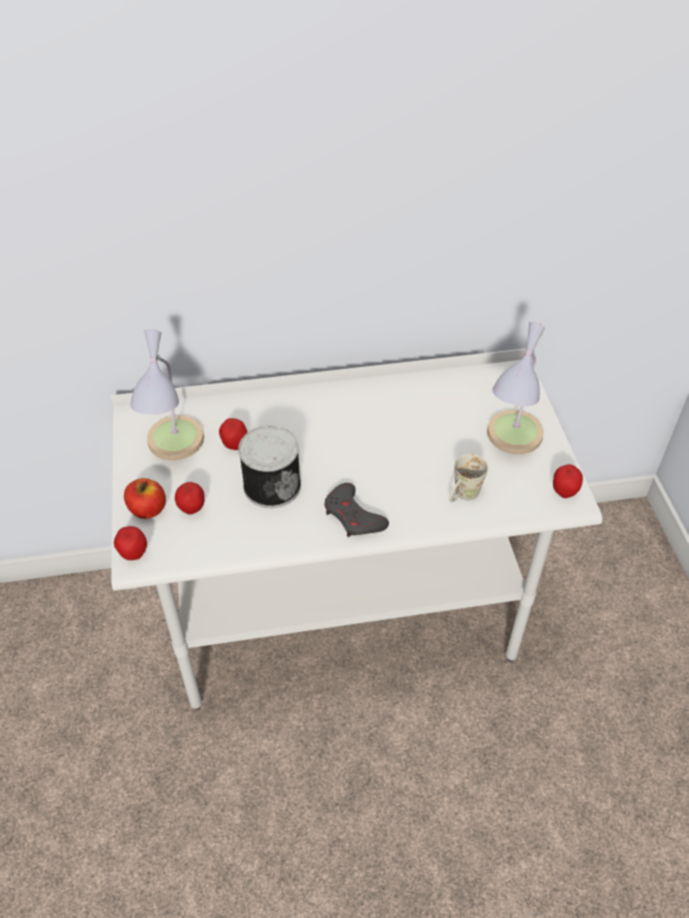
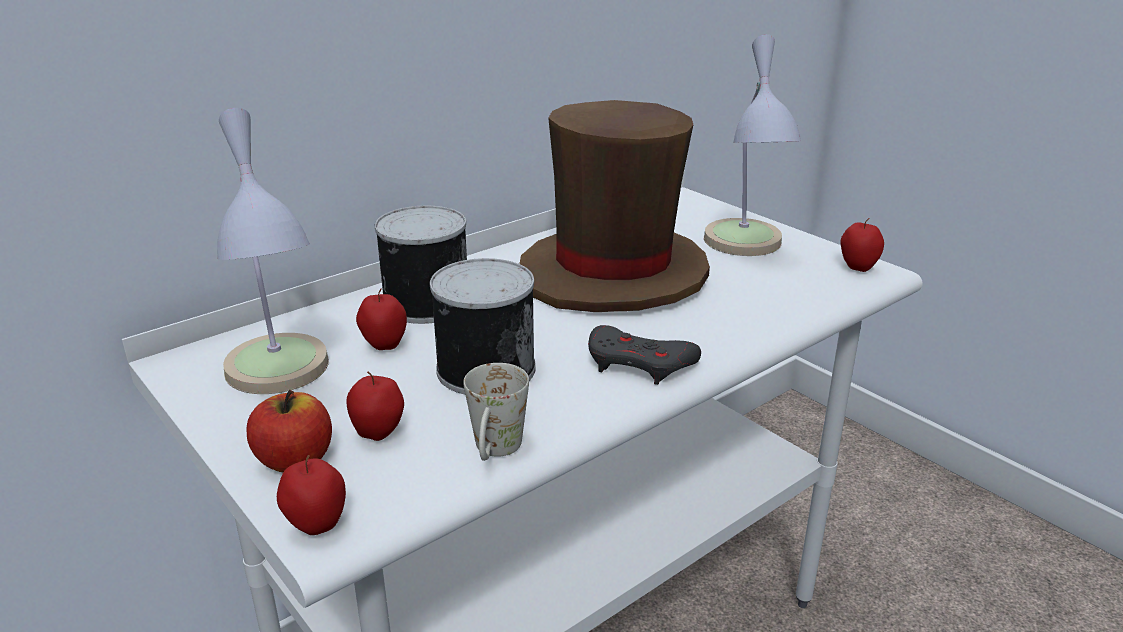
camera: 30 degrees left, 20 degrees down
white mug [449,454,488,502] -> white mug moved to [463,363,529,461]
none -> can [375,206,467,324]
none -> brown hat [519,100,710,312]

